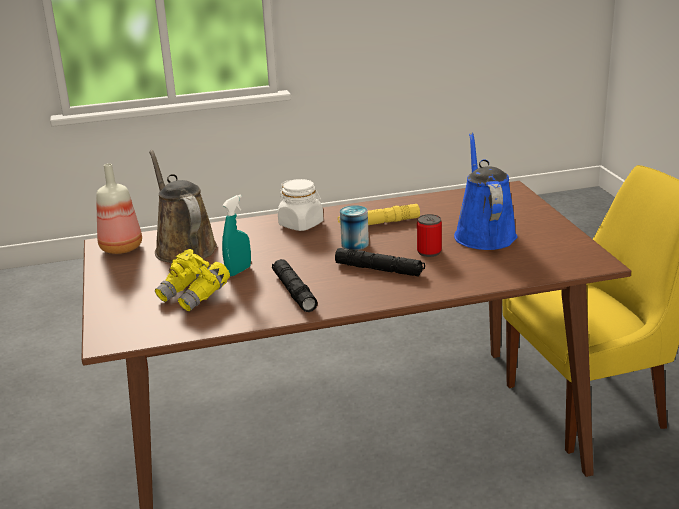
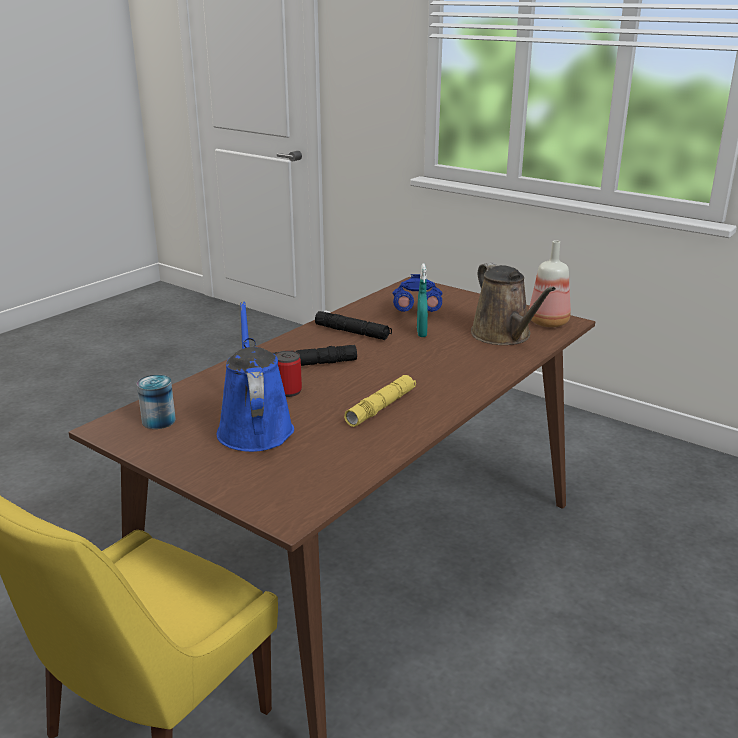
camera: 140 degrees right, 0 degrees up
brown watering can [149,150,217,263] -> brown watering can turned 45 degrees clockwise [471,262,556,345]
yellow binoculars [155,249,230,312] -> blue binoculars [392,274,443,312]
white jar [278,179,323,231] -> none
can [340,205,369,250] -> can moved to [137,375,176,429]
blue watering can [454,133,517,250] -> blue watering can turned 150 degrees counterclockwise [217,301,294,452]

